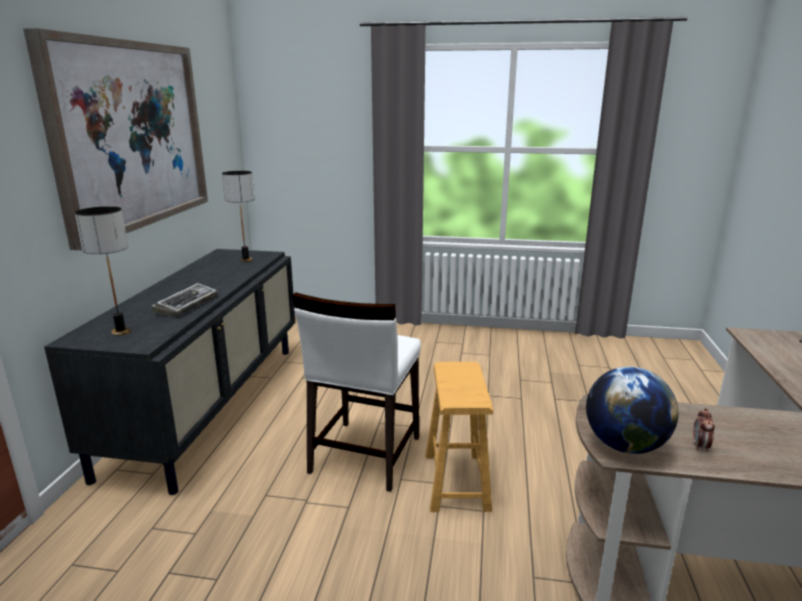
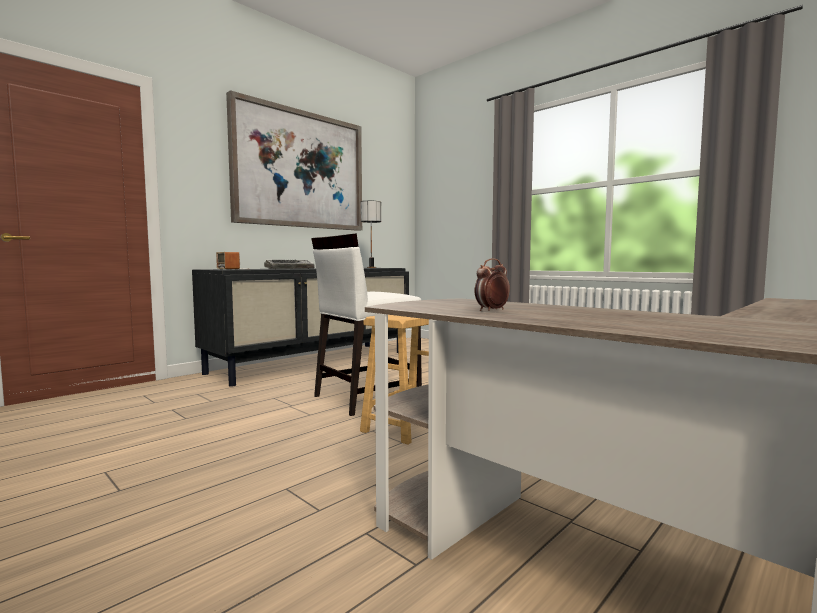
camera: 35 degrees right, 15 degrees down
table lamp [75,206,131,335] -> radio [216,252,249,270]
globe [586,367,678,454] -> none

